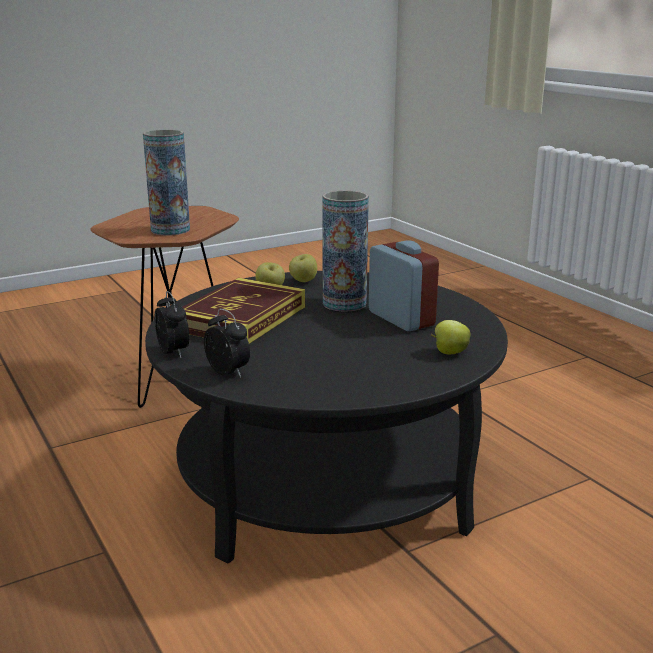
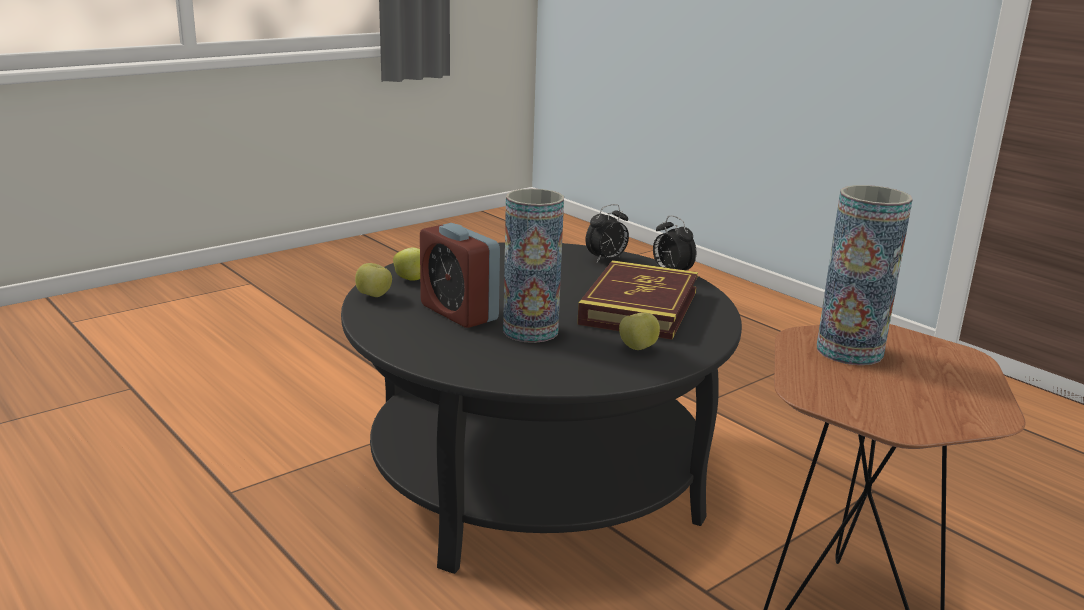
camera: 170 degrees right, 0 degrees up
alarm clock [204,309,250,378] -> alarm clock turned 75 degrees counterclockwise [585,204,629,262]
apple [289,254,317,282] -> apple moved to [355,263,392,297]

